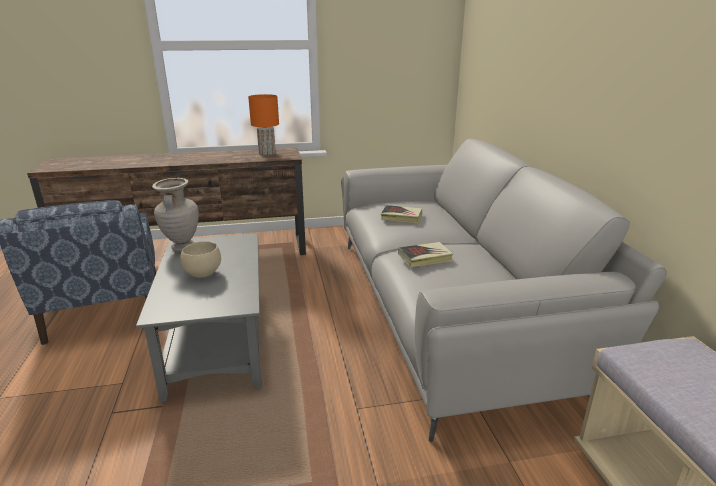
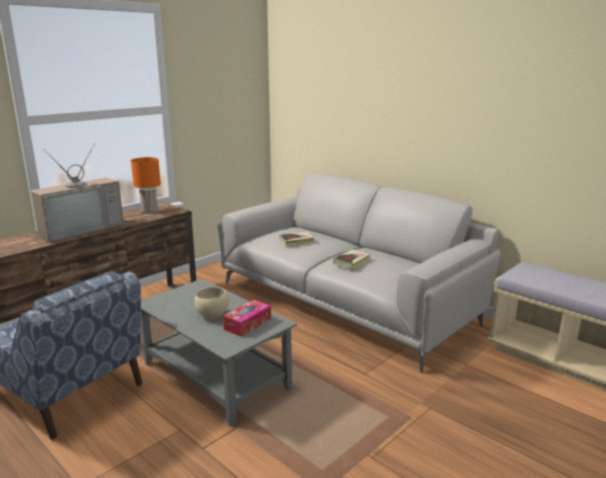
camera: 35 degrees left, 5 degrees down
beige vase [152,178,199,252] -> none
none -> television [31,143,124,242]
none -> tissue box [223,300,271,337]

